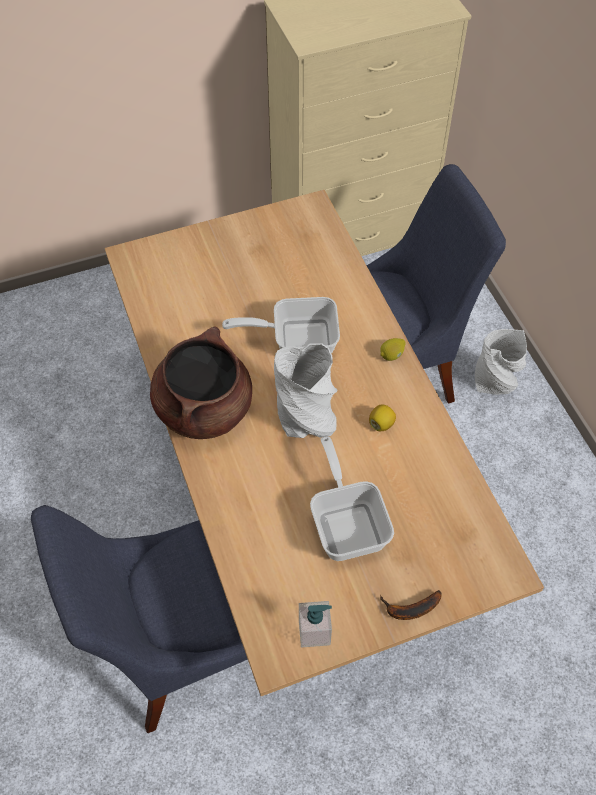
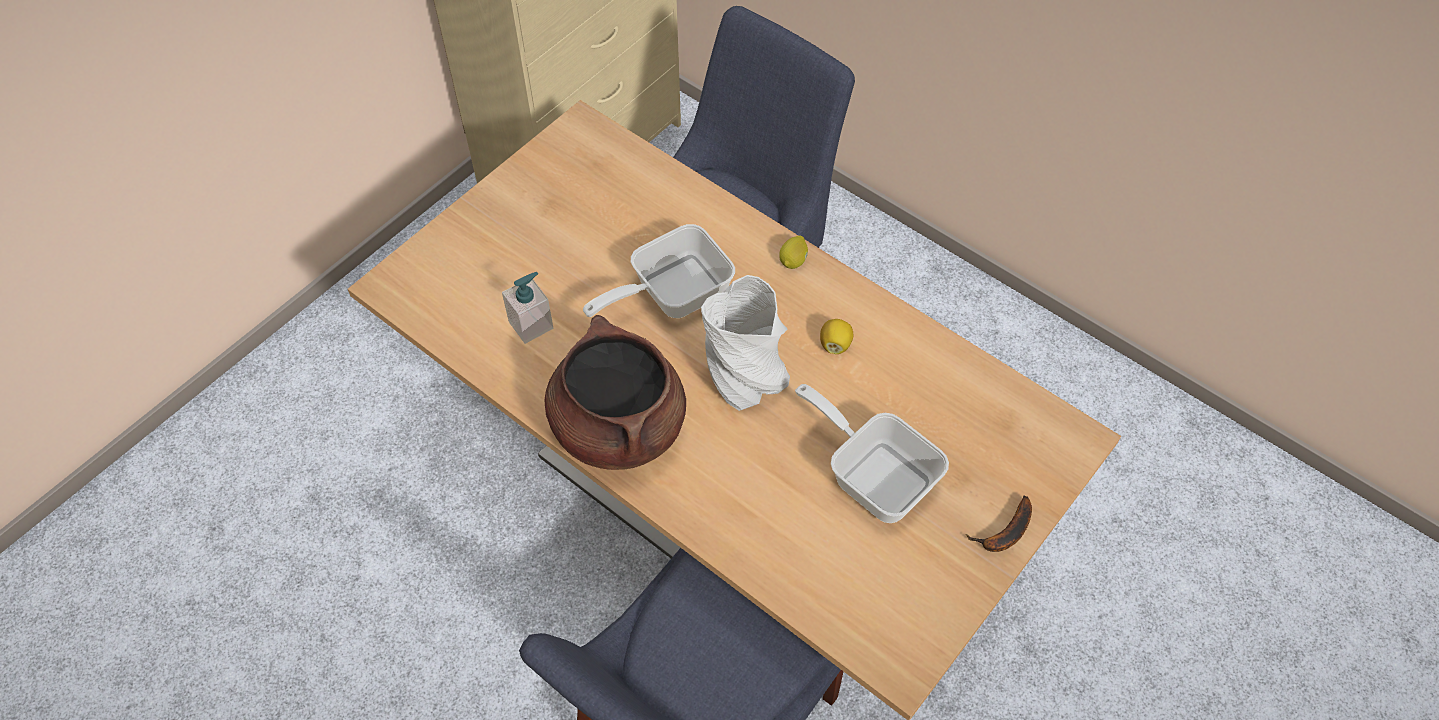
camera: 30 degrees left, 0 degrees up
soap dispenser [299,601,332,647] -> soap dispenser moved to [502,272,553,344]
grey vase [475,329,527,395] -> none

